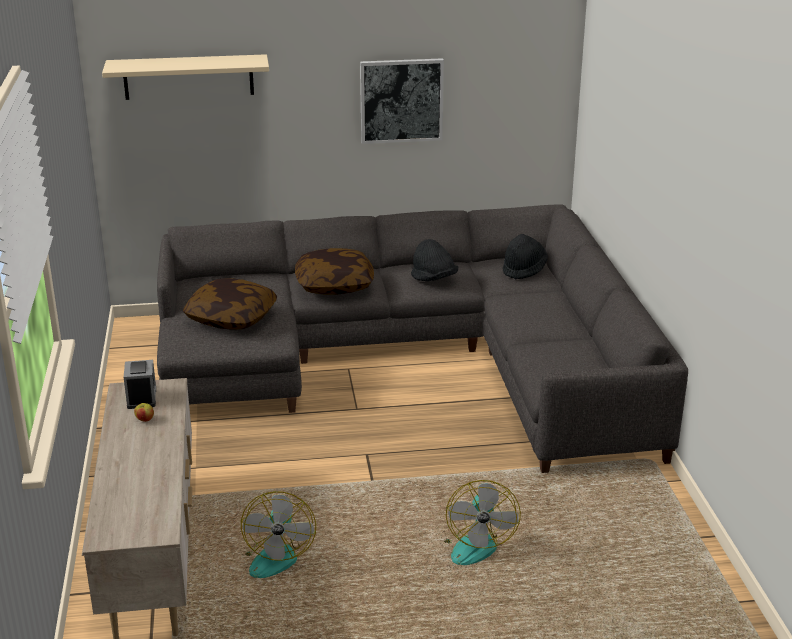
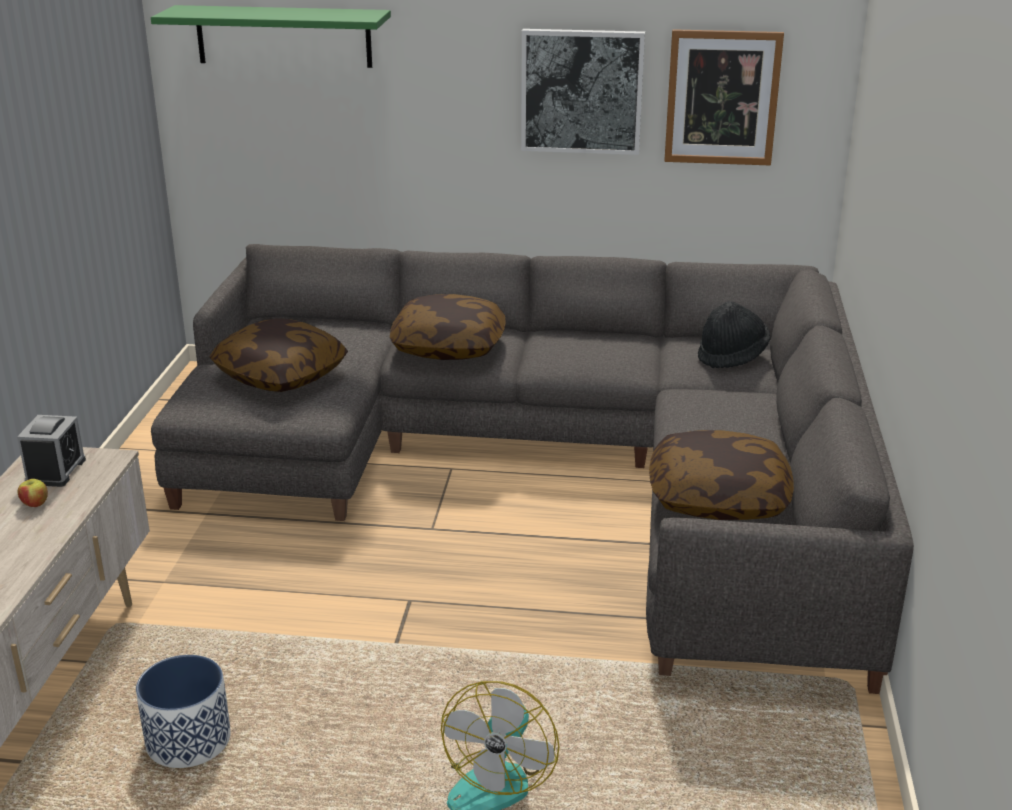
camera: 15 degrees right, 0 degrees up
beige shelf [102,54,269,100] -> green shelf [151,5,391,68]
fan [241,491,316,578] -> planter [136,655,231,768]
black hat [411,239,458,281] -> none
none -> pillow [649,430,794,520]
none -> picture [664,29,784,166]

